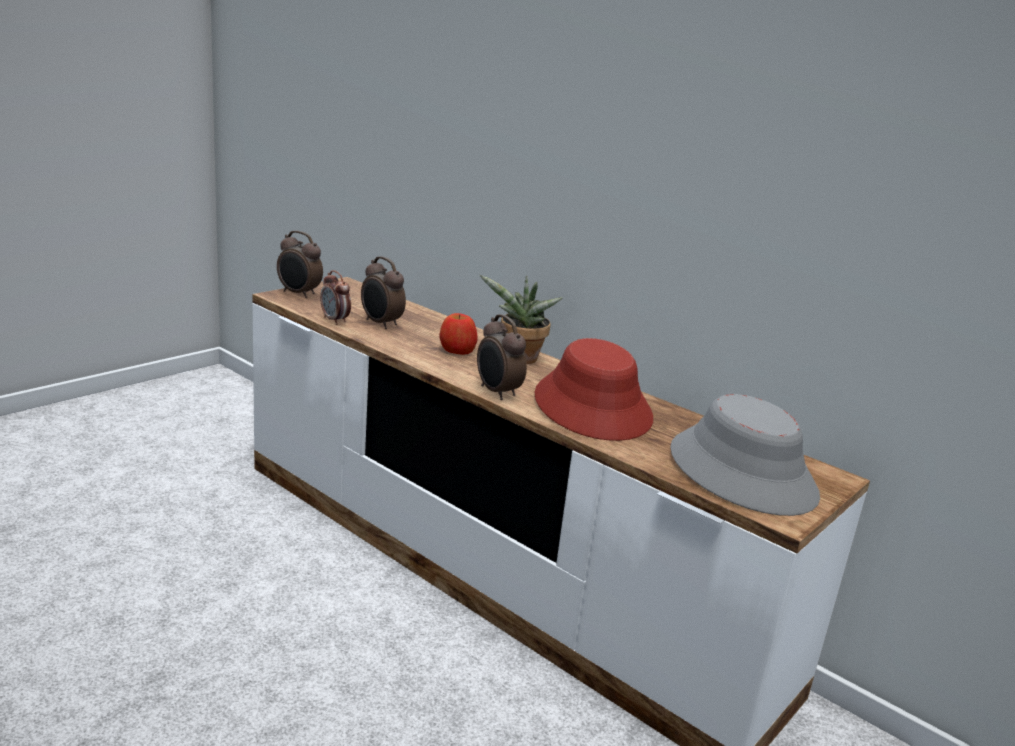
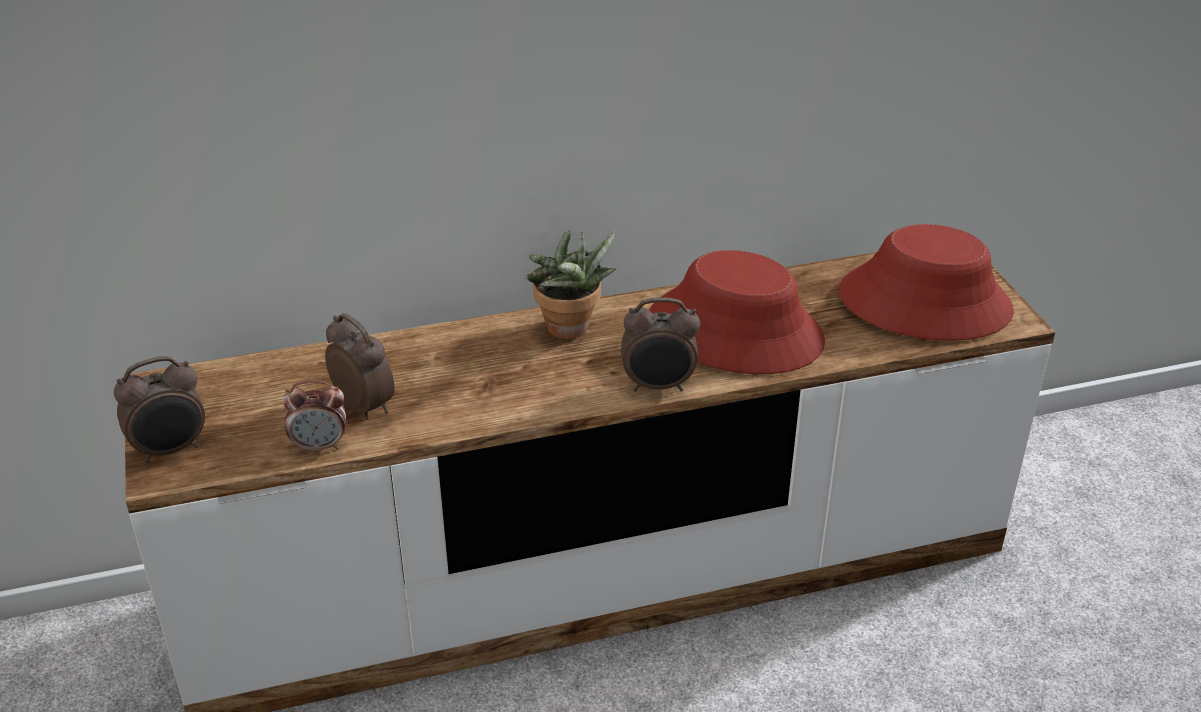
camera: 55 degrees left, 15 degrees up
alarm clock [361,256,406,329] -> alarm clock turned 120 degrees counterclockwise [325,313,394,420]
apple [440,313,478,355] -> none
grey hat [670,394,820,516] -> red hat [839,224,1014,341]

